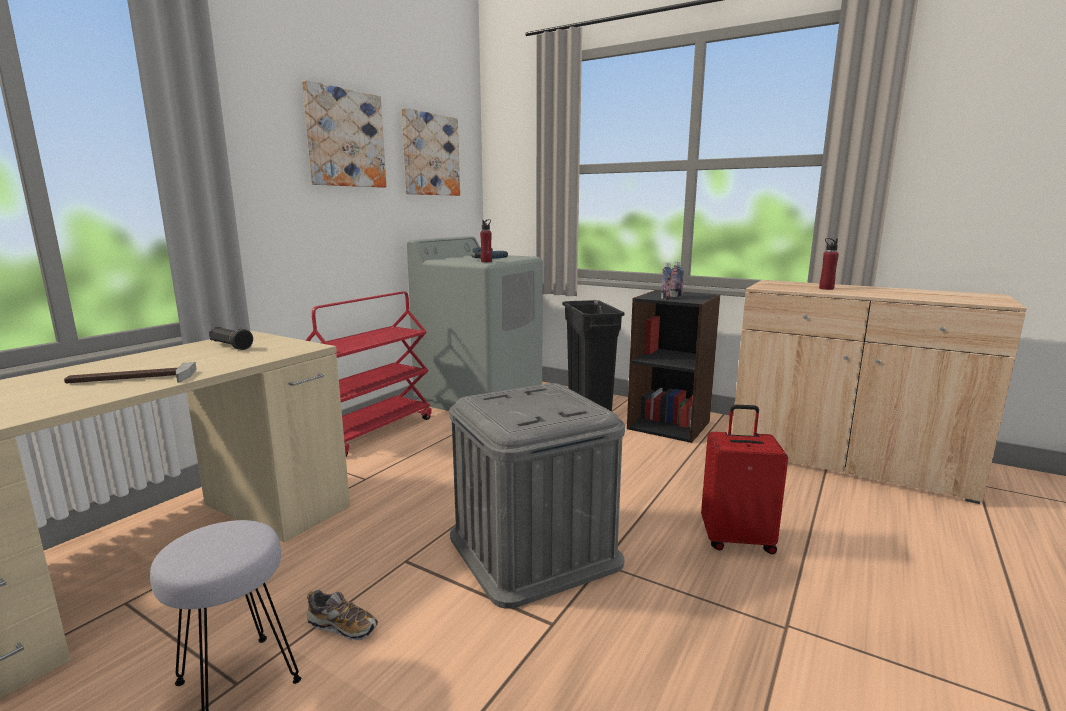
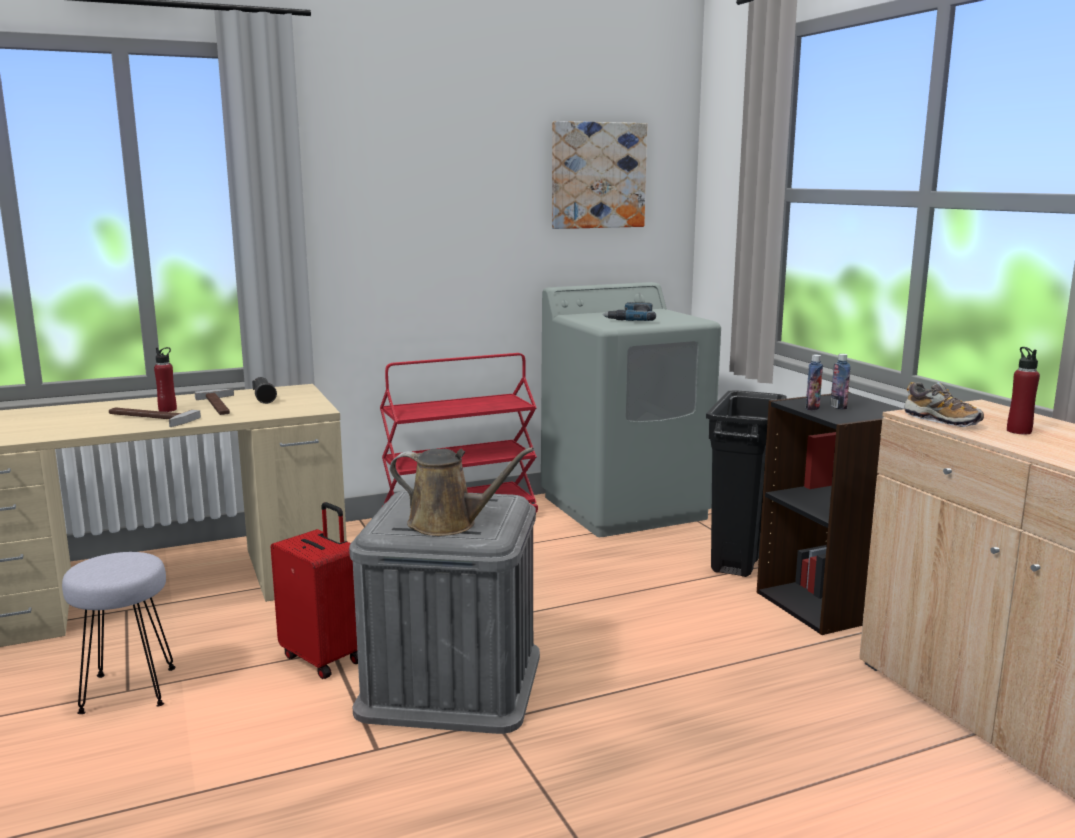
camera: 35 degrees right, 0 degrees up
picture [302,80,386,188] -> none
shoe [307,590,378,640] -> shoe moved to [904,382,984,427]
red bottle [480,219,492,262] -> red bottle moved to [154,347,177,412]
red suitcase [701,405,788,554] -> red suitcase moved to [271,502,358,679]
none -> hammer [195,389,234,415]
none -> brown watering can [390,447,534,536]

